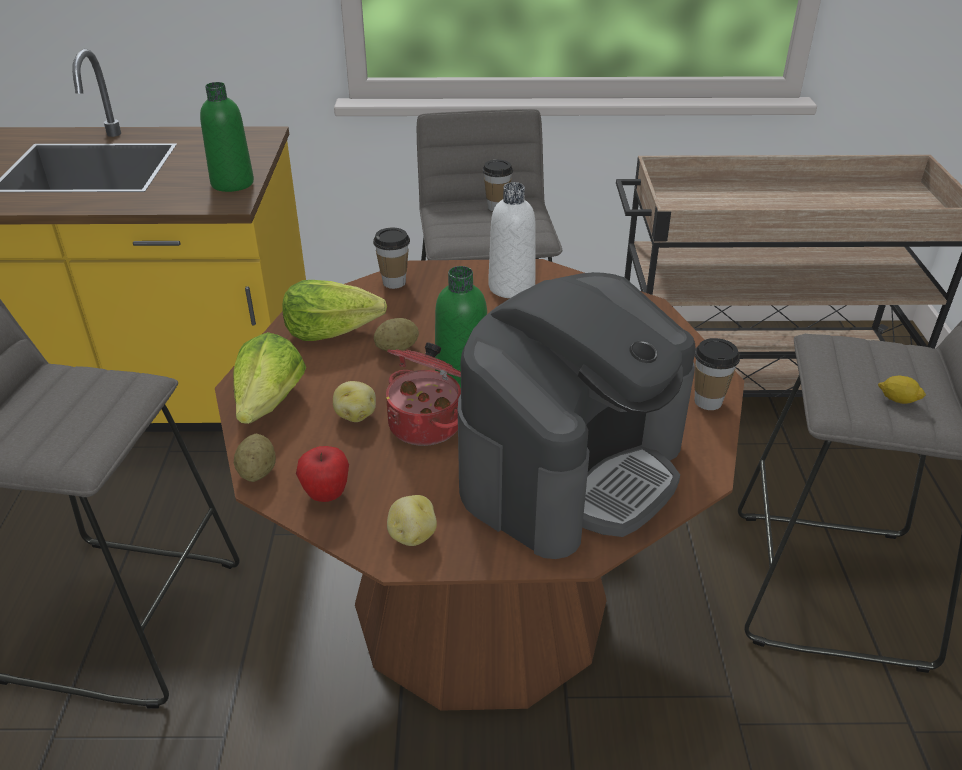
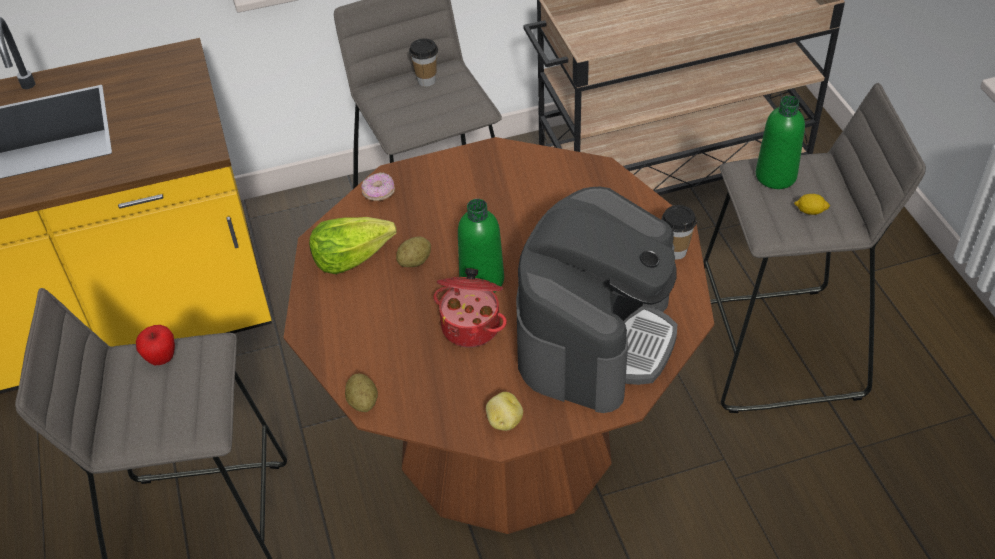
camera: 15 degrees left, 10 degrees up
green bottle [200,82,254,192] -> green bottle moved to [756,96,805,189]
lettuce [233,332,306,424] -> none
apple [296,446,349,502] -> apple moved to [136,325,175,365]
potato [333,381,376,422] -> none
cup [373,228,410,289] -> donut [361,172,395,201]
white bottle [488,182,535,298] -> none

